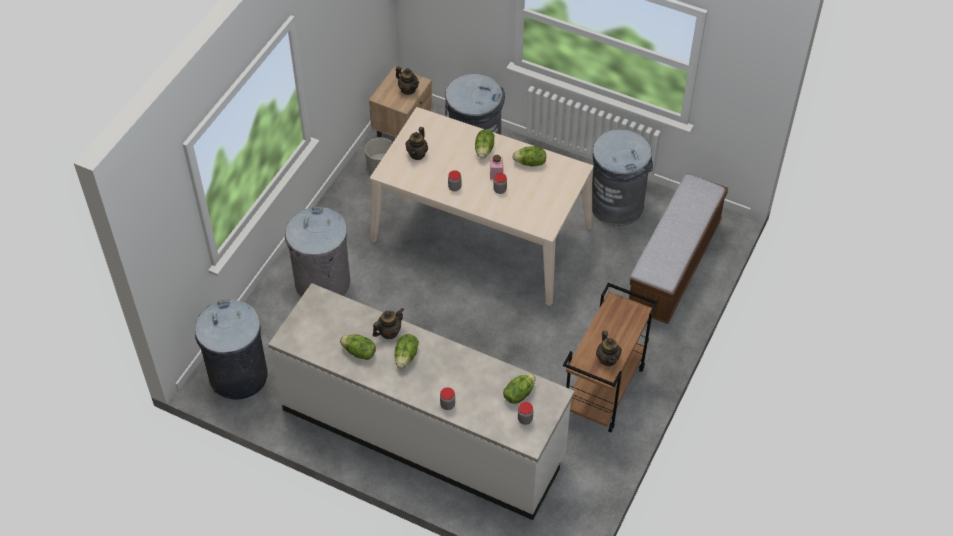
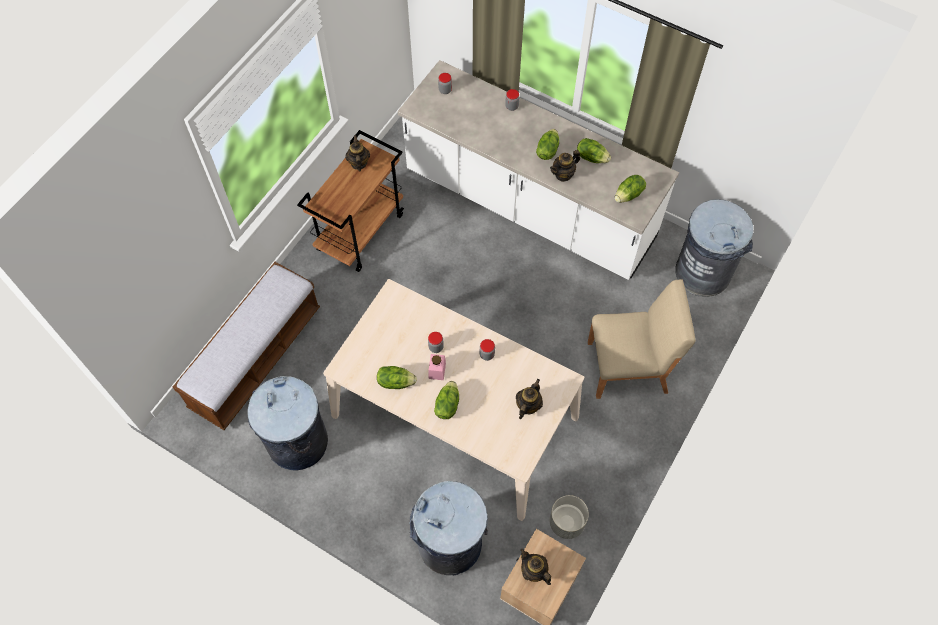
camera: 175 degrees left, 10 degrees up
grey trash can [285,207,350,297] -> beige chair [588,279,696,399]
lettuce [503,374,536,404] -> lettuce moved to [615,175,646,203]

